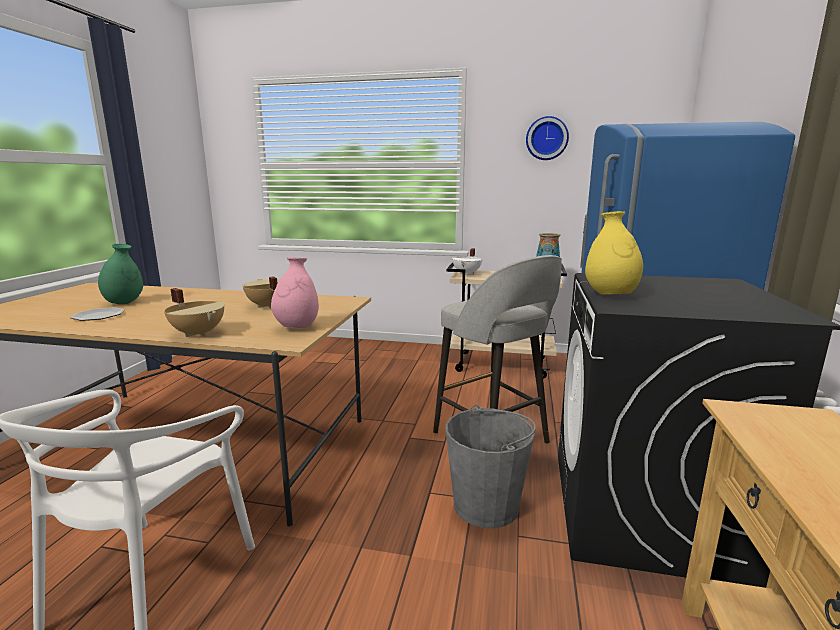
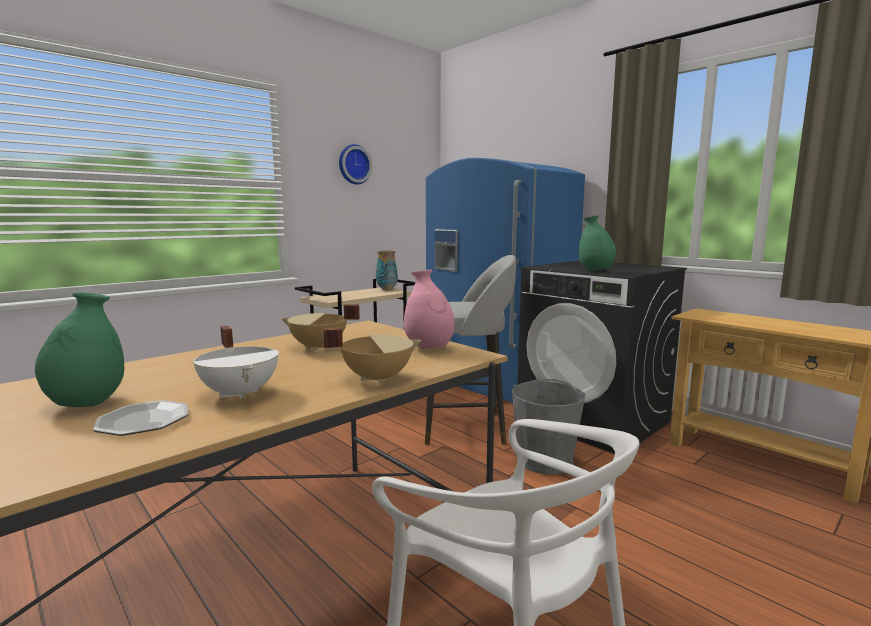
camera: 55 degrees left, 5 degrees down
white cooking pot [452,248,483,275] -> white cooking pot moved to [193,326,279,400]
yellow vase [585,211,643,295] -> green vase [579,215,616,272]

